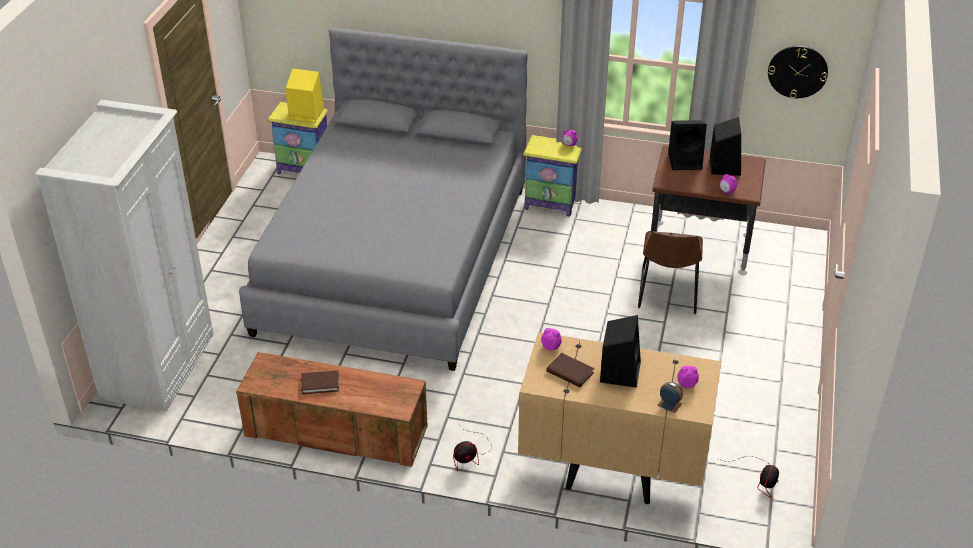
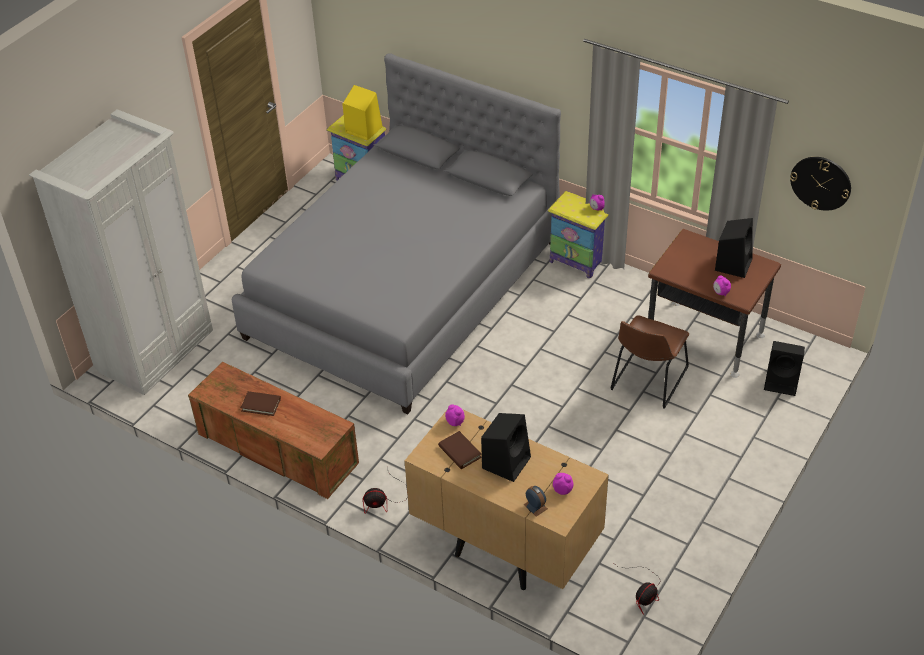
camera: 20 degrees right, 5 degrees up
black speaker [668,120,707,170] -> black speaker moved to [764,341,805,396]

